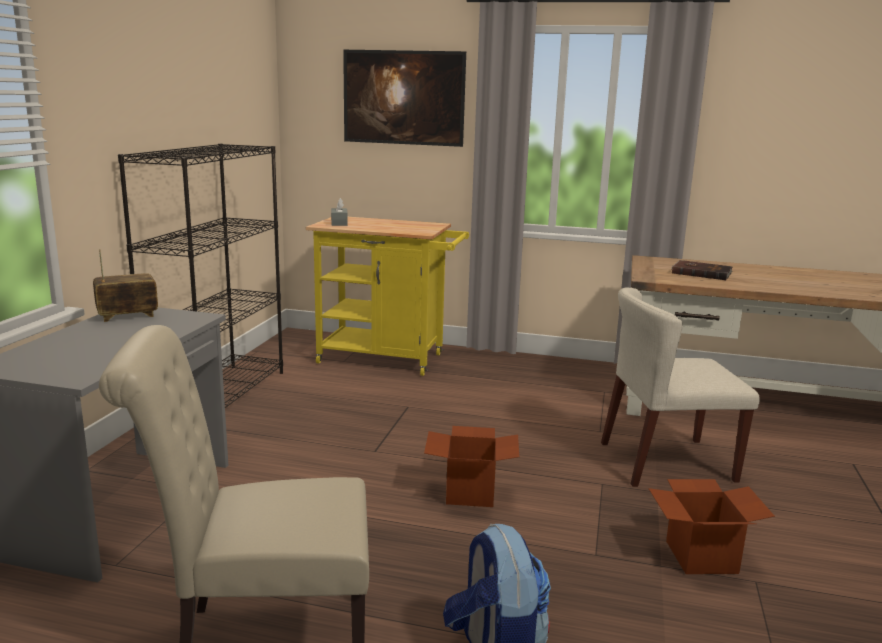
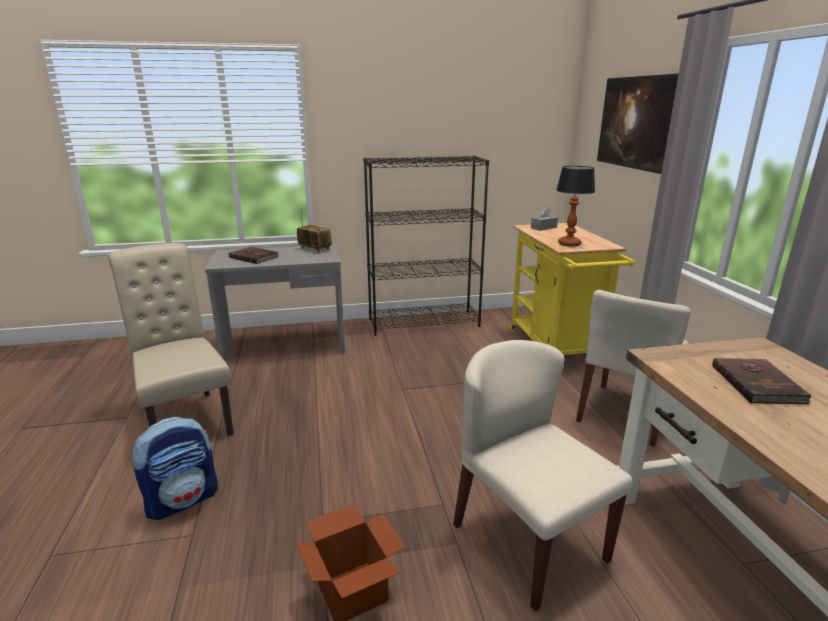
camera: 65 degrees right, 5 degrees up
cardboard box [424,426,519,507] -> none
none -> brown book [229,247,279,264]
none -> table lamp [556,166,595,247]
none -> beige chair [576,290,691,447]

